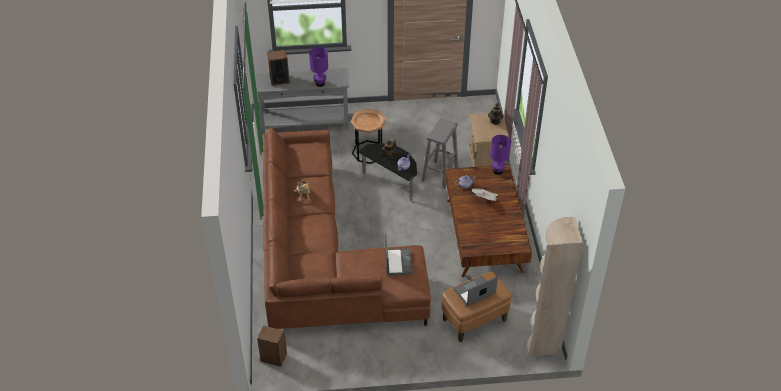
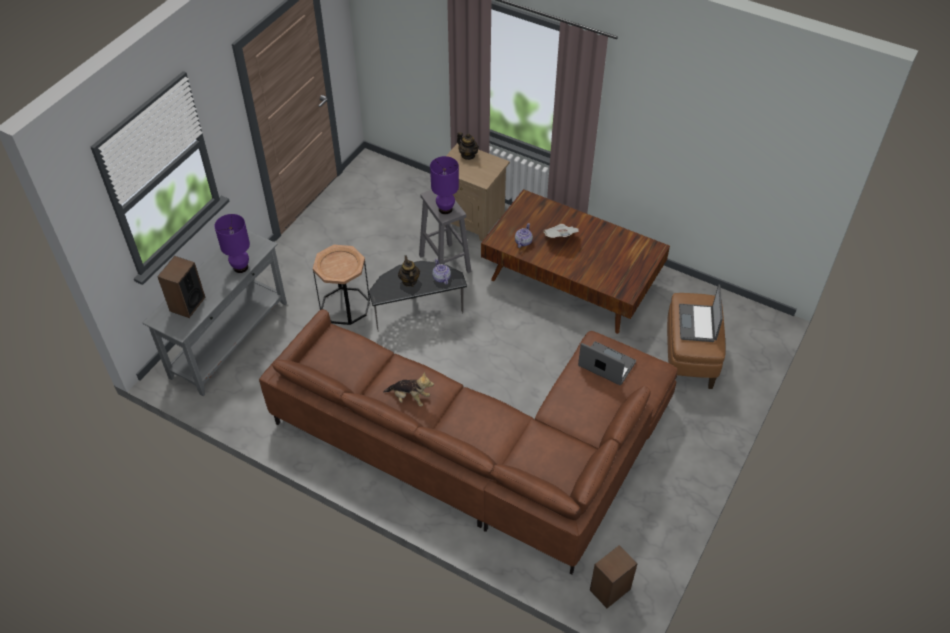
camera: 55 degrees left, 5 degrees up
purple table lamp [490,135,511,175] -> purple table lamp moved to [430,156,459,214]
beige bookcase [527,217,583,356] -> none

